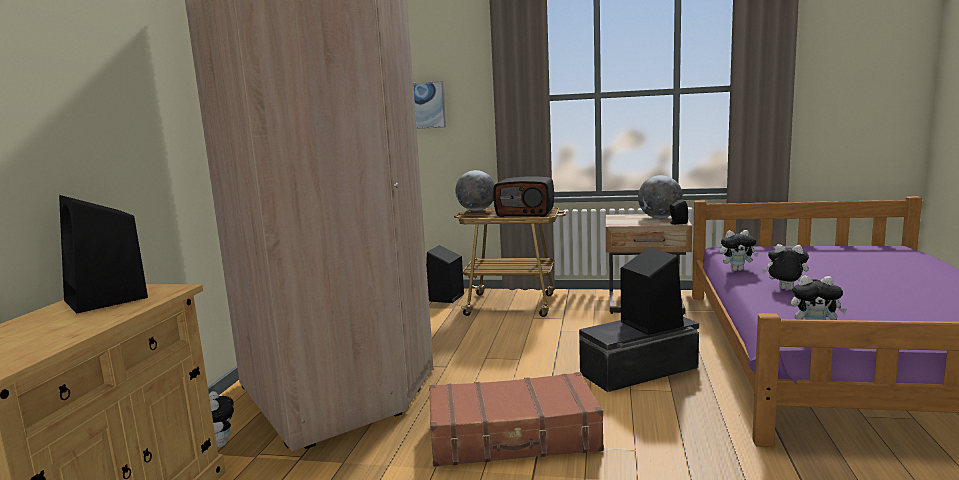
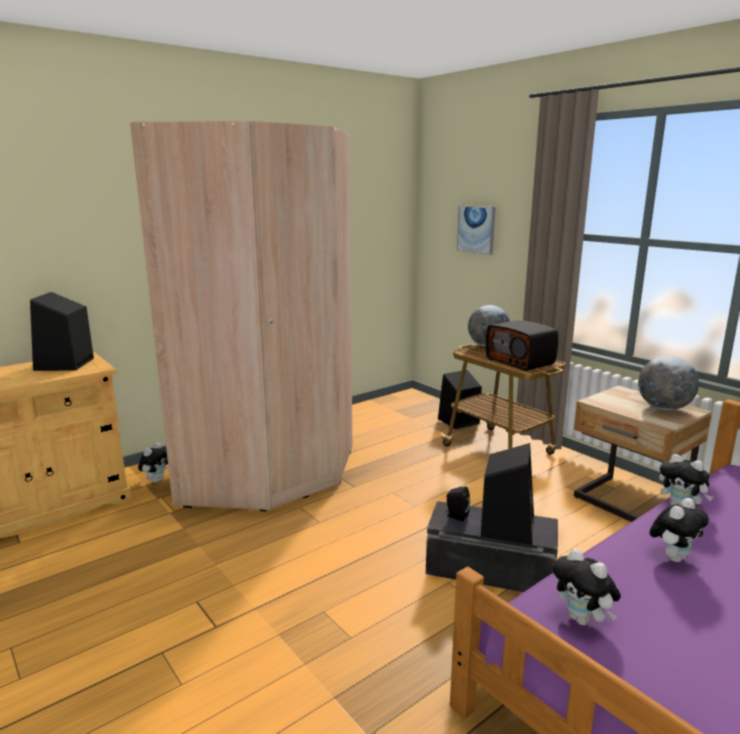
camera: 40 degrees right, 5 degrees up
brown suitcase [429,372,604,467] -> none
black speaker [670,199,688,225] -> black speaker moved to [445,487,470,522]
plush toy [761,244,809,290] -> plush toy turned 75 degrees clockwise [650,498,709,562]

